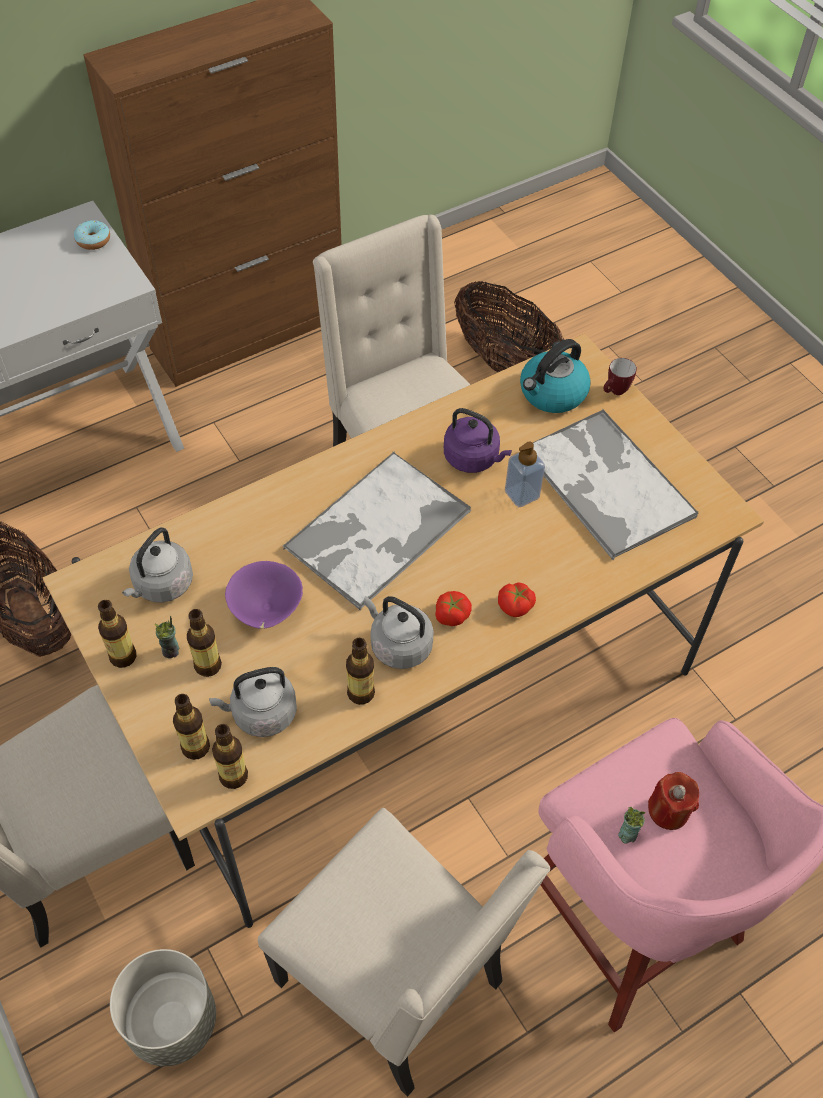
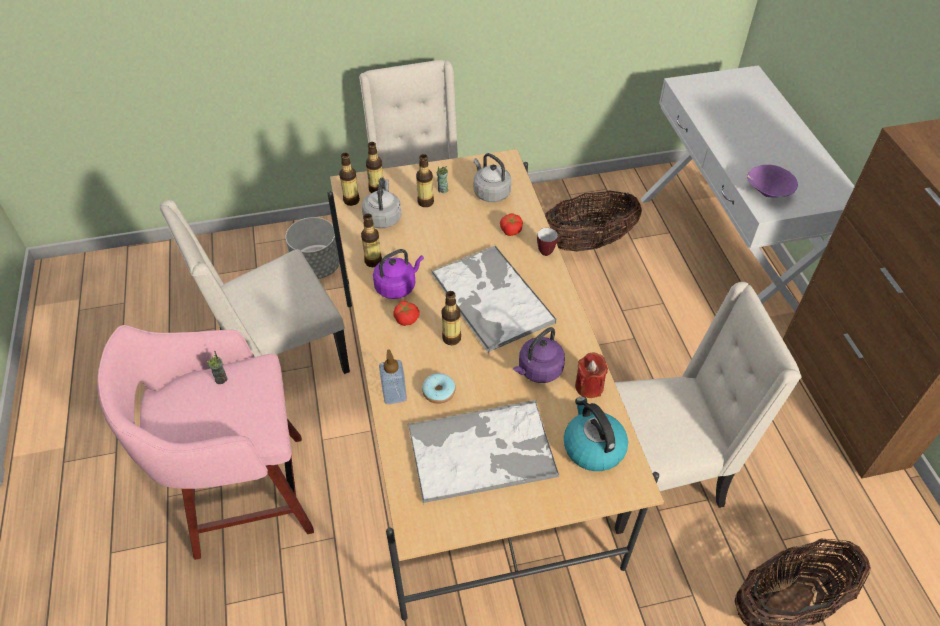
camera: 110 degrees right, 5 degrees down
donut [74,220,110,250] -> donut moved to [422,373,456,404]
bottle [98,600,136,668] -> bottle moved to [441,291,461,345]
purple bowl [225,561,303,629] -> purple bowl moved to [747,165,798,198]
grey kettle [363,596,434,669] -> purple kettle [373,249,424,299]
tomato [498,582,536,617] -> tomato moved to [500,214,523,236]
soap dispenser [505,442,545,507] -> soap dispenser moved to [379,349,407,405]
mug [603,358,637,395] -> mug moved to [537,228,558,256]
red candle [648,772,699,830] -> red candle moved to [575,353,608,398]

